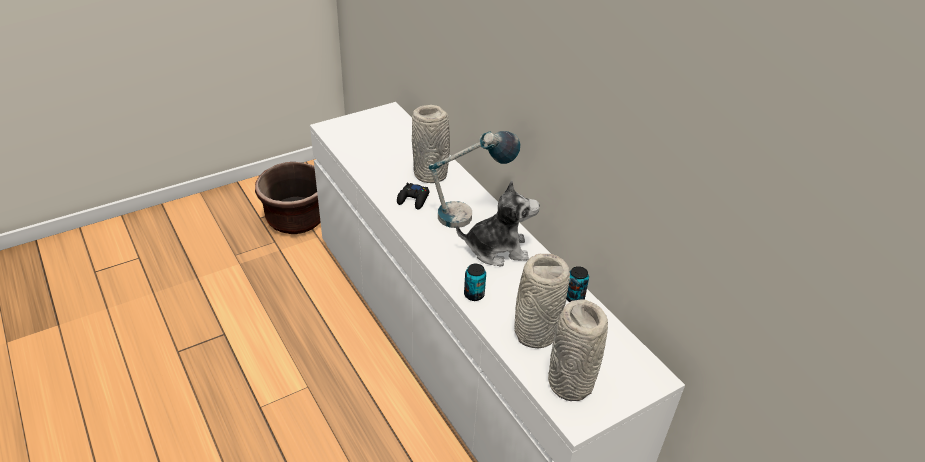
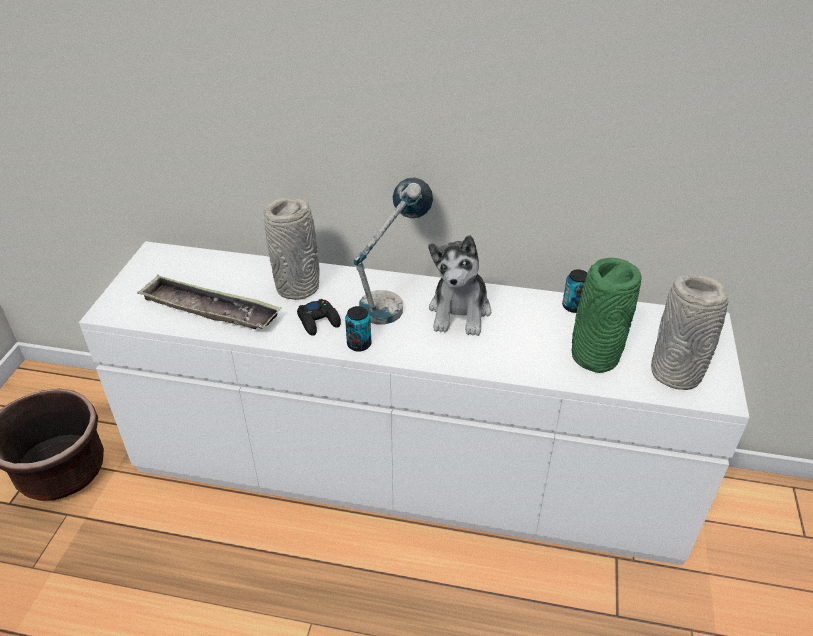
camera: 45 degrees left, 0 degrees up
plush toy [456,181,540,266] -> plush toy turned 150 degrees clockwise [428,235,491,336]
can [464,264,486,301] -> can moved to [345,306,371,352]
grey vase [515,254,570,348] -> green vase [571,258,642,373]
none -> tray [137,275,281,329]

